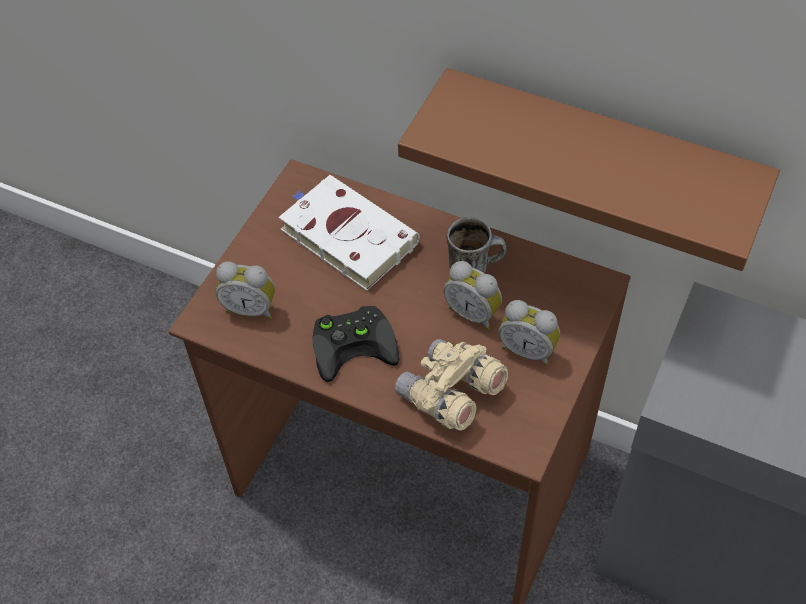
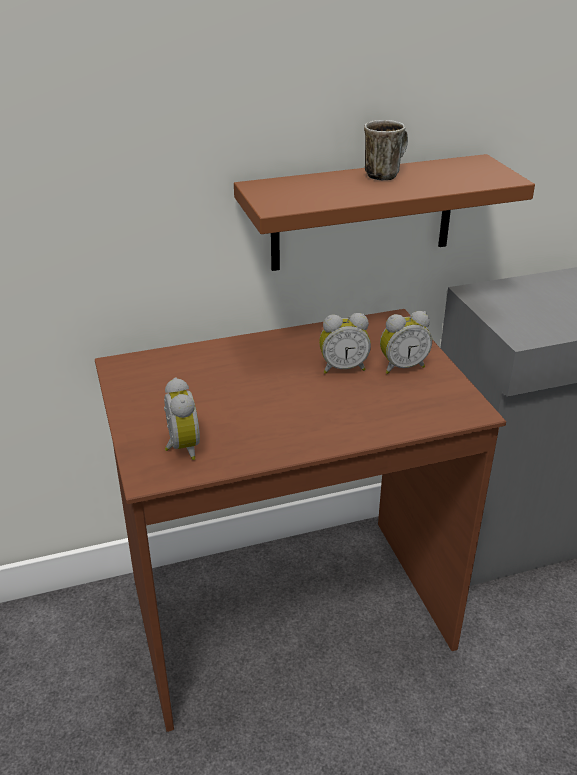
camera: 45 degrees left, 20 degrees down
alarm clock [215,261,275,319] -> alarm clock turned 75 degrees counterclockwise [164,377,200,460]
white book [279,175,420,291] -> none
black game controller [312,306,400,382] -> none
beige binoculars [395,339,508,430] -> none
mug [447,217,506,273] -> mug moved to [364,120,408,180]

